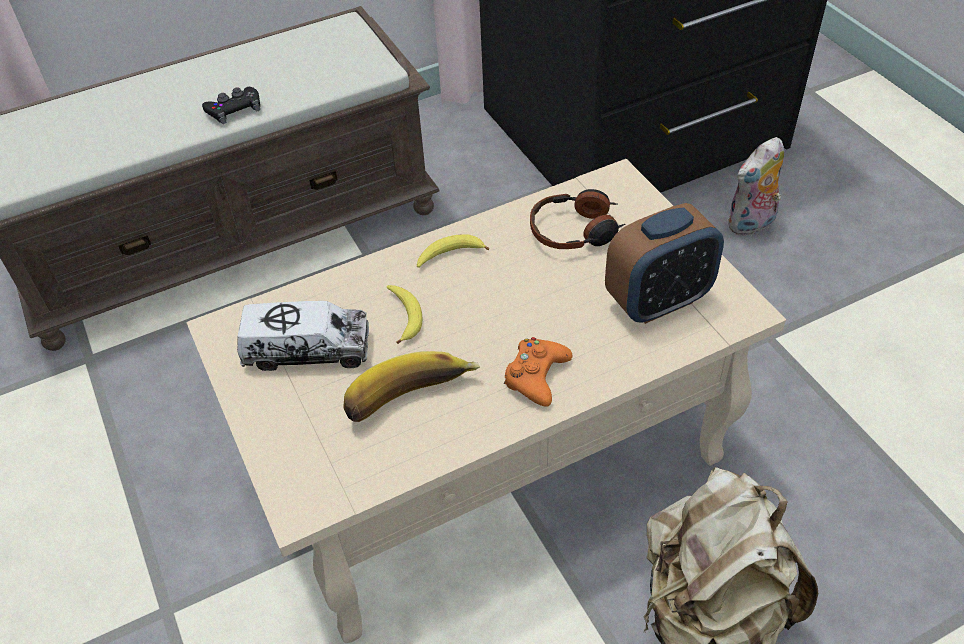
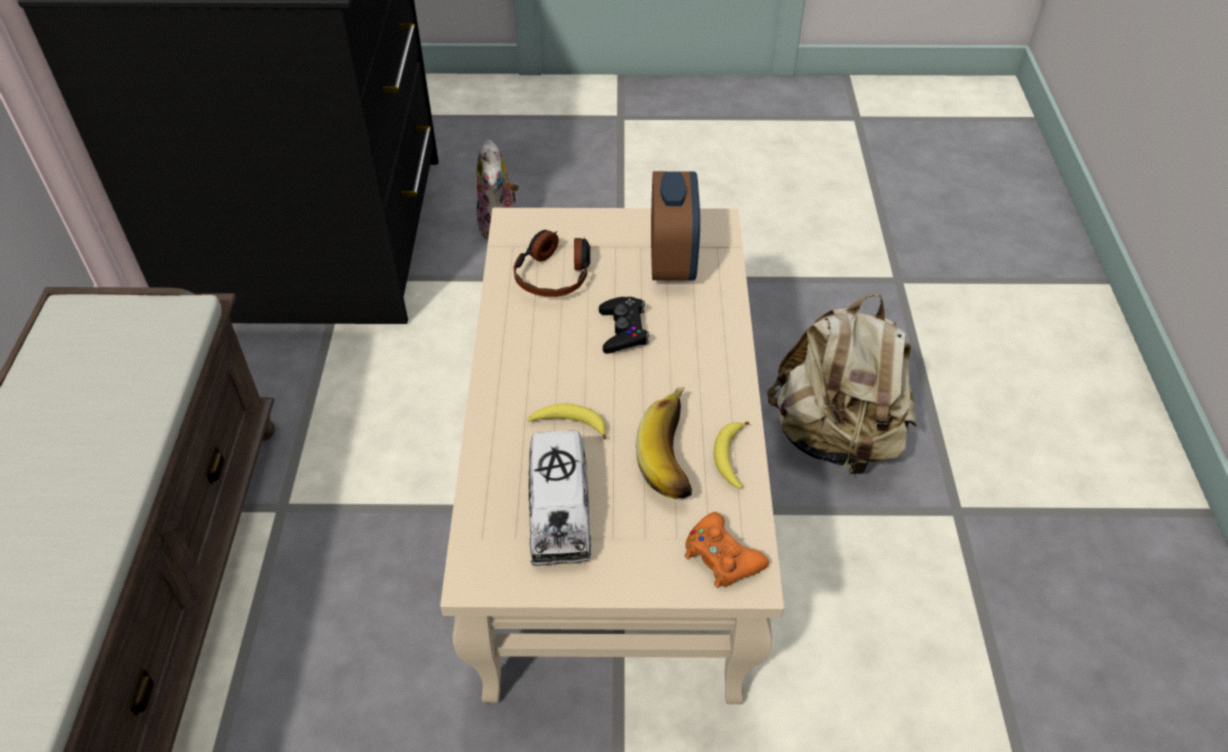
camera: 65 degrees left, 0 degrees up
black game controller [202,87,260,124] -> black game controller moved to [599,297,649,354]
toy truck [237,301,369,371] -> toy truck turned 150 degrees clockwise [529,431,591,566]
banana [417,234,489,268] -> banana moved to [714,421,749,489]
orange game controller [504,337,572,407] -> orange game controller moved to [685,512,769,588]

